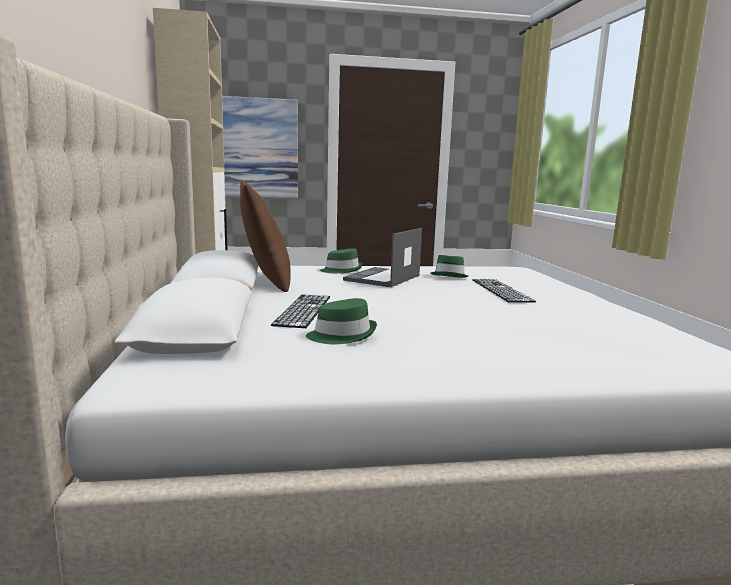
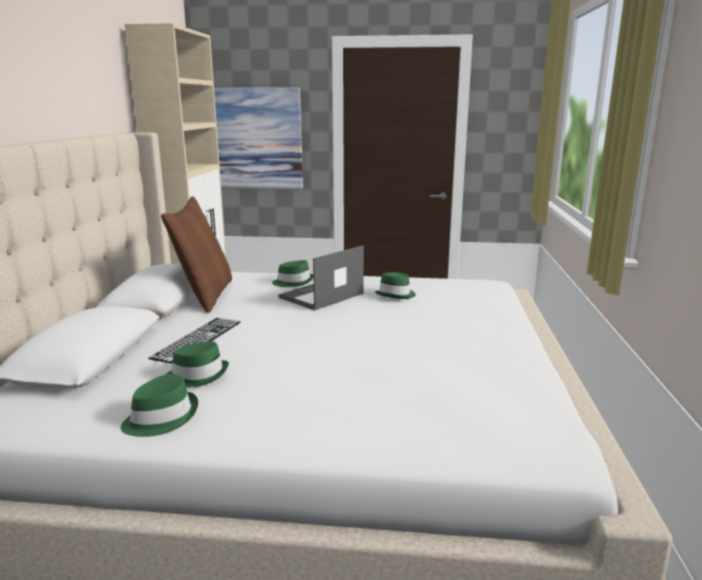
camera: 15 degrees right, 5 degrees up
keyboard [472,279,536,303] -> none
none -> green hat [121,374,198,437]

